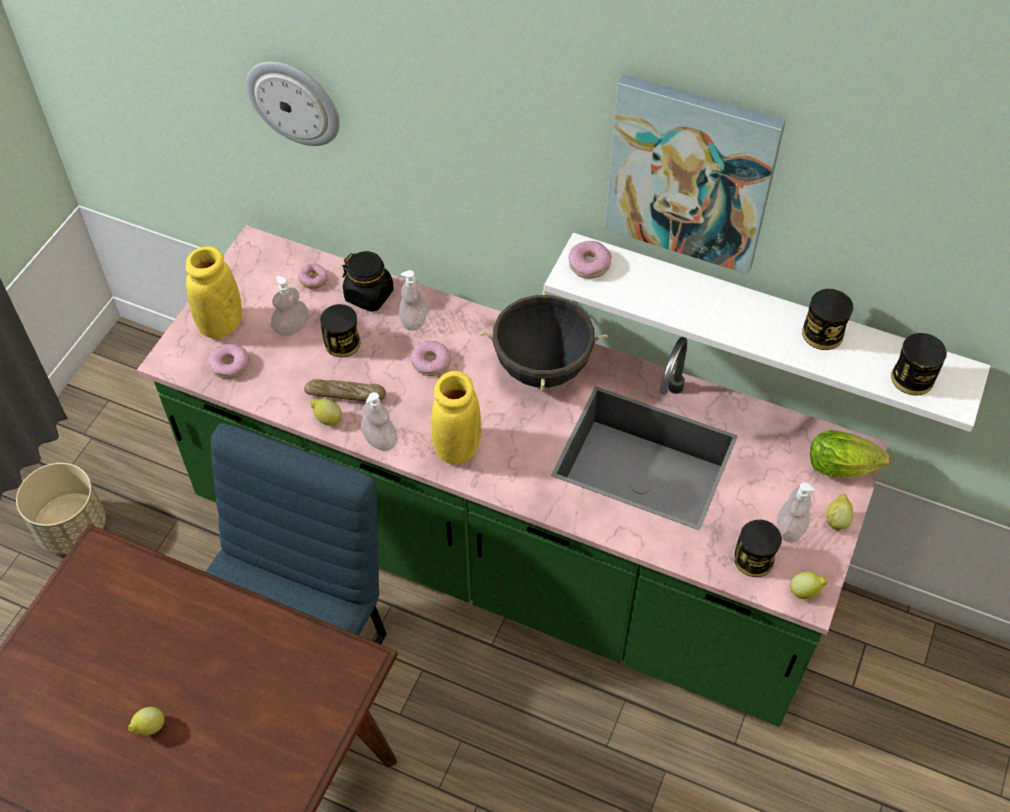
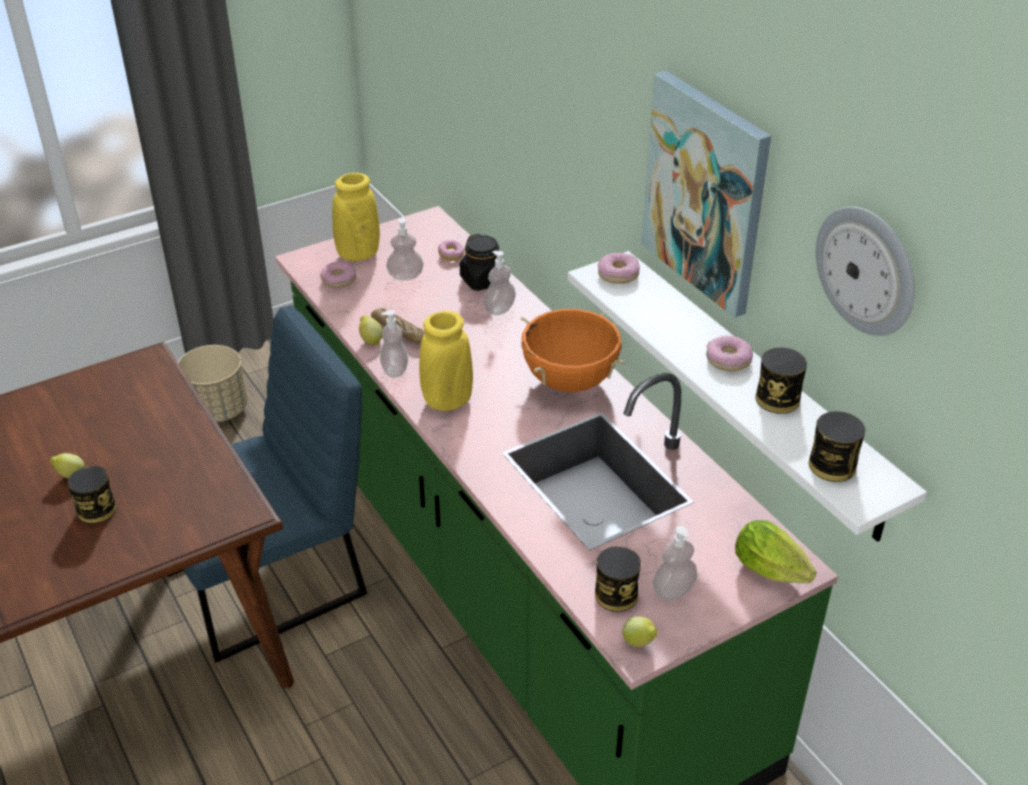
camera: 35 degrees right, 15 degrees down
wall clock [246,61,340,146] -> wall clock moved to [816,206,915,336]
can [320,304,361,357] -> can moved to [68,466,117,524]
donut [411,341,451,376] -> donut moved to [706,335,753,371]
black cooking pot [480,286,608,390] -> orange cooking pot [521,309,625,392]
lemon [826,494,853,532] -> none

